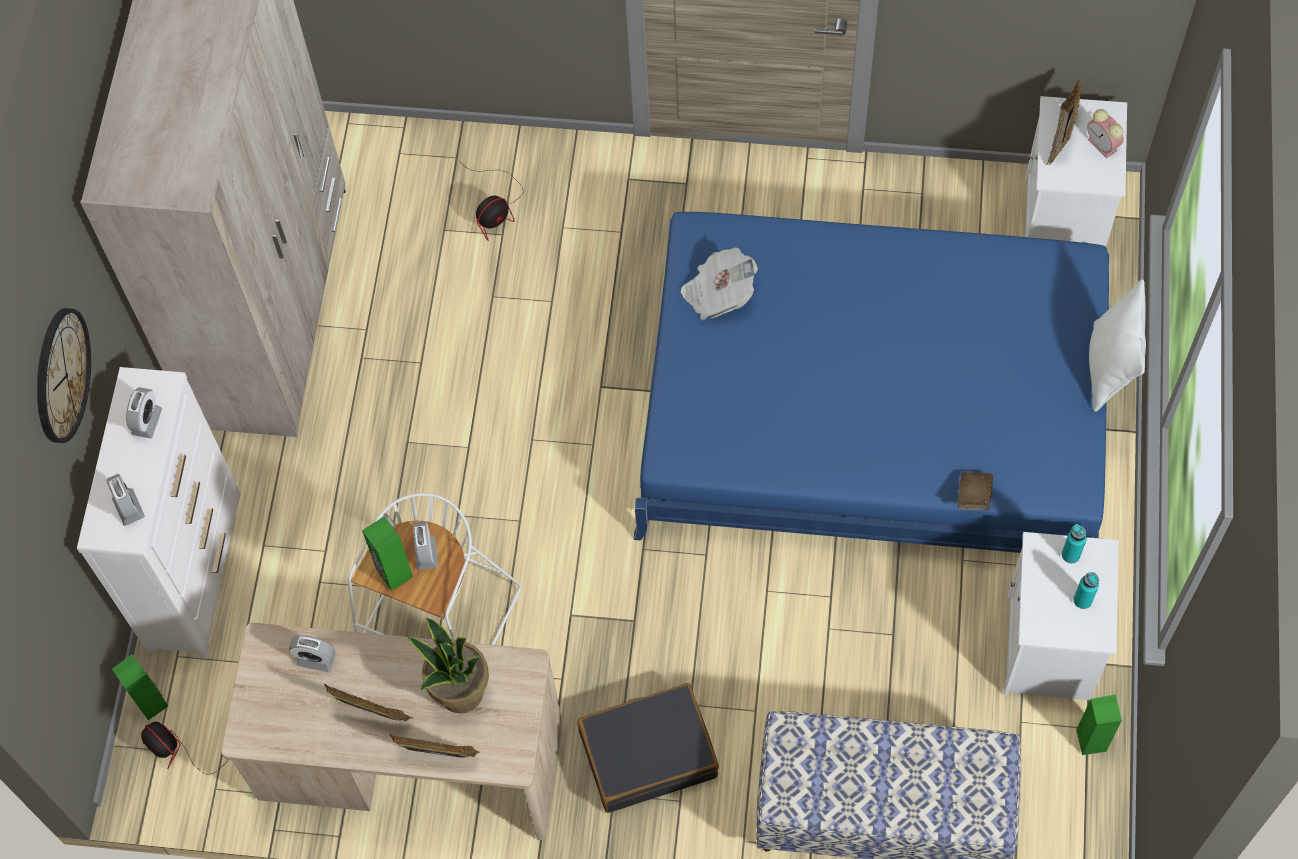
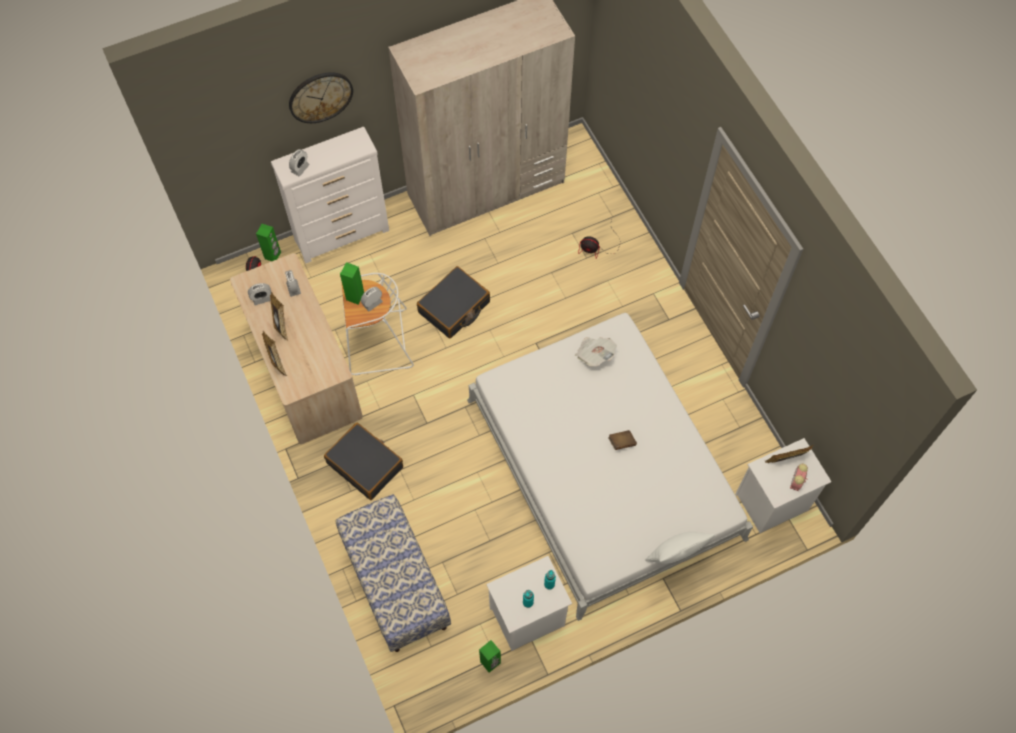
camera: 55 degrees right, 0 degrees up
alarm clock [126,387,162,439] -> alarm clock moved to [248,283,272,305]
potted plant [407,618,489,713] -> none
blue bed [633,212,1110,553] -> white bed [467,313,753,621]
brown book [957,472,993,510] -> brown book moved to [608,430,637,450]
none -> black suitcase [417,266,490,339]

